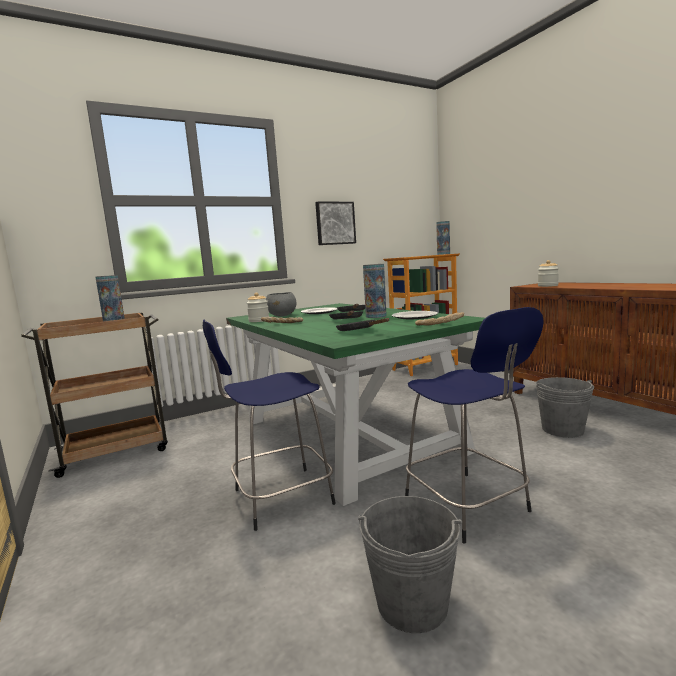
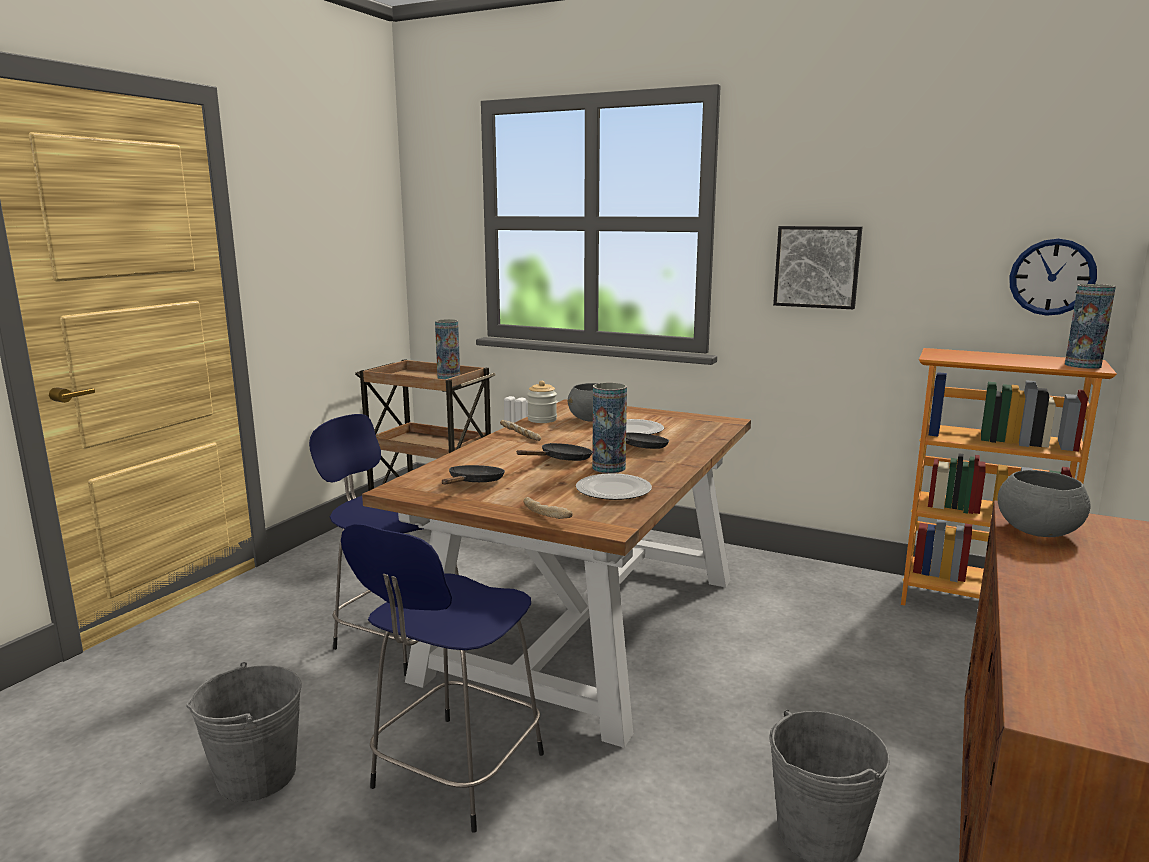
camera: 55 degrees right, 5 degrees up
green dining table [226,303,485,506] -> brown dining table [362,399,751,748]
jar [538,260,559,287] -> grey bowl [997,470,1091,537]
none -> wall clock [1009,239,1097,316]

